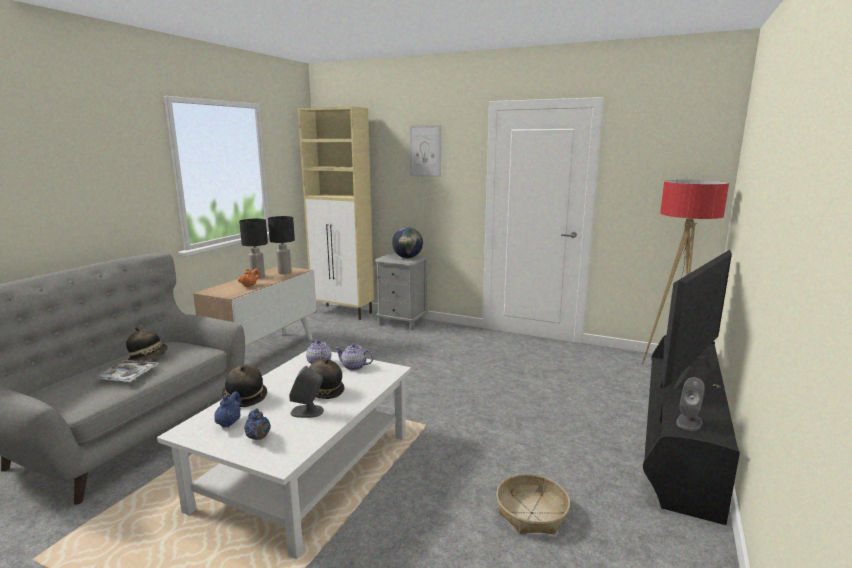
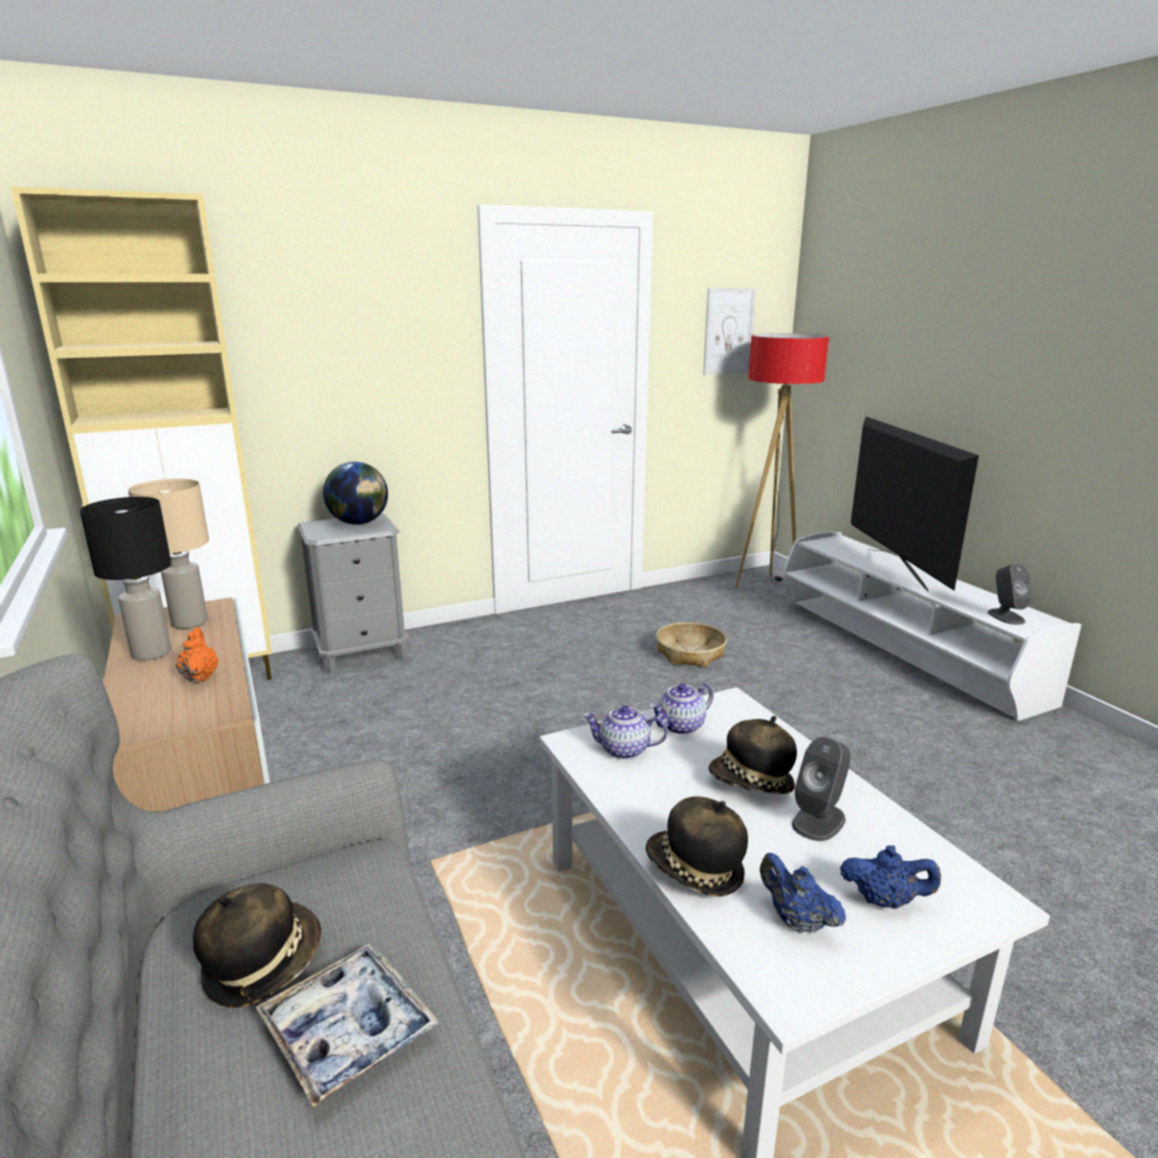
camera: 50 degrees left, 5 degrees up
black table lamp [268,216,295,274] -> beige table lamp [128,479,209,629]
picture [409,125,441,177] -> picture moved to [703,288,756,375]
basket [496,474,570,534] -> basket moved to [656,622,727,667]
black tv stand [643,335,740,525] -> white tv stand [783,532,1081,721]

